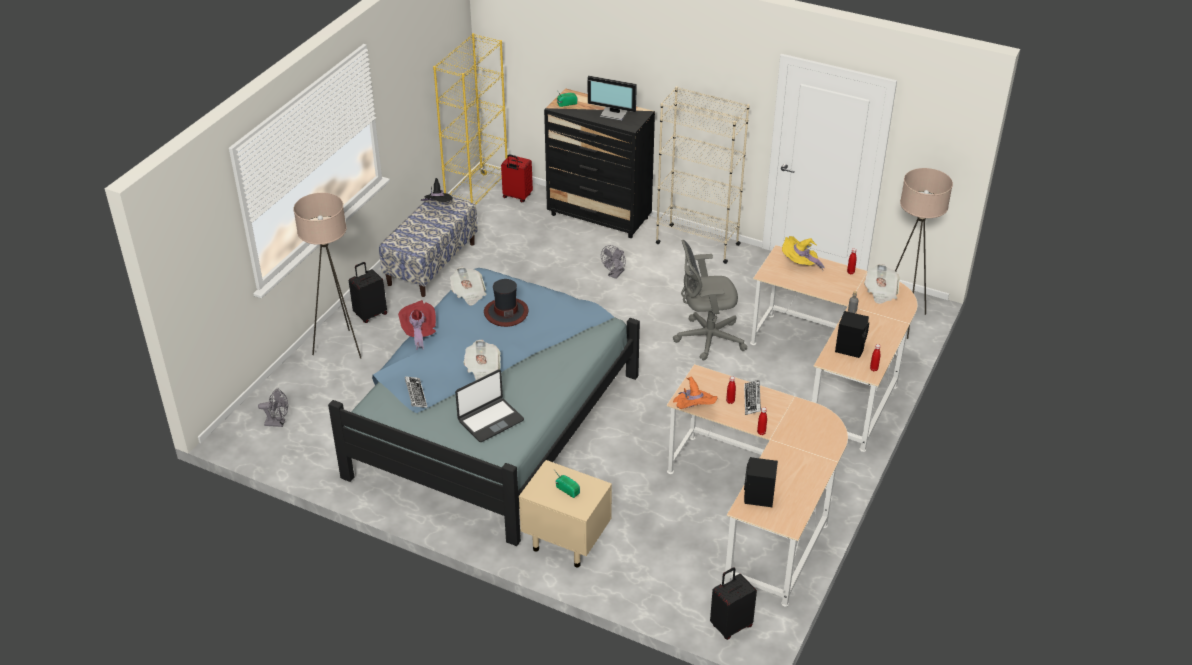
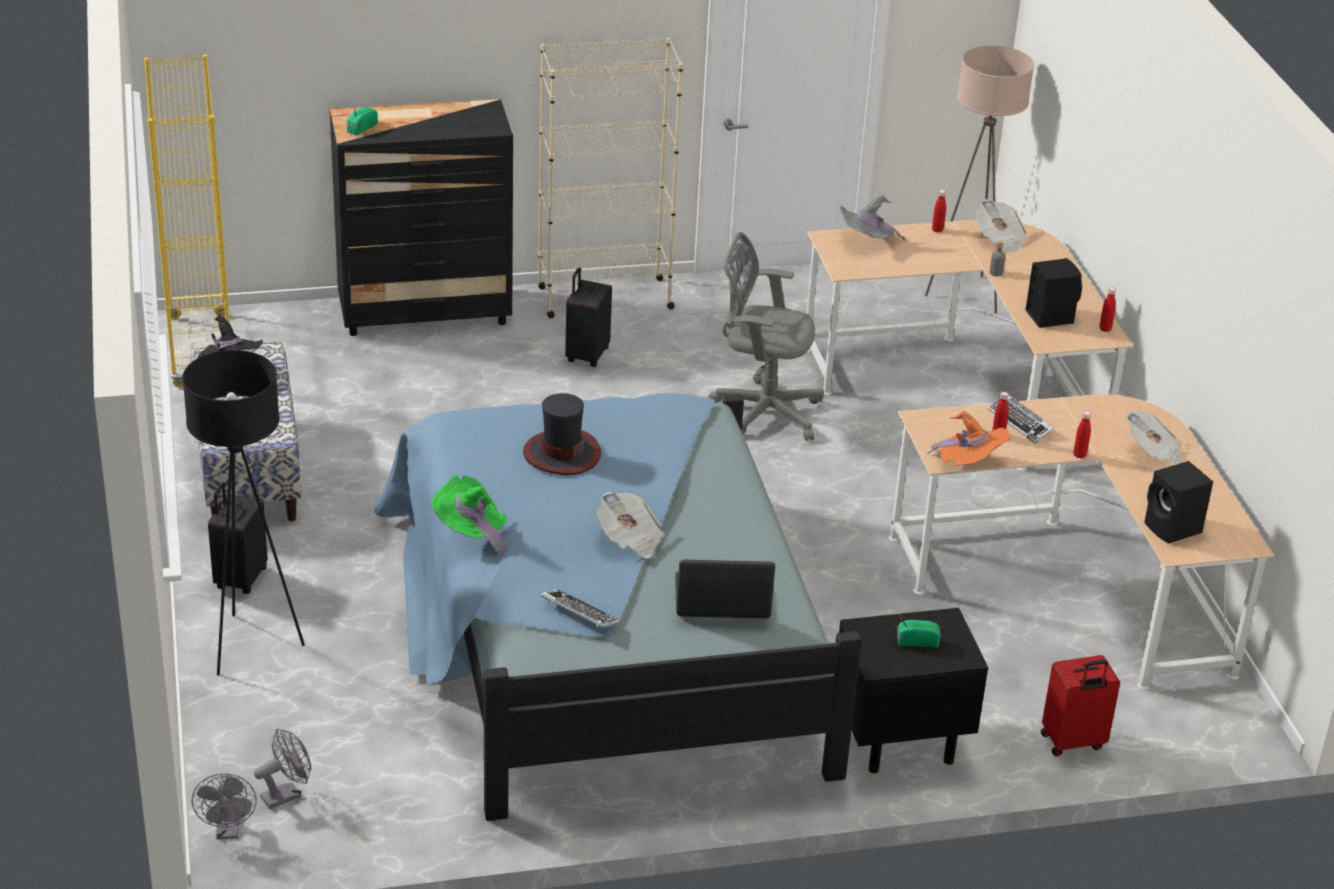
camera: 40 degrees left, 5 degrees down
beige floor lamp [293,193,361,359] -> black floor lamp [182,350,305,676]
red hat [398,300,436,350] -> green hat [432,475,508,556]
newspaper [450,267,487,306] -> newspaper moved to [1126,411,1183,465]
laptop [455,369,524,442] -> laptop turned 105 degrees counterclockwise [675,560,775,618]
red suitcase [501,154,533,202] -> red suitcase moved to [1041,655,1120,757]
beige nightstand [519,460,612,567] -> black nightstand [839,608,988,773]
monitor [588,76,637,121] -> none
grey fan [601,245,626,279] -> grey fan moved to [192,773,257,839]
grey office chair [673,240,747,361] -> grey office chair turned 60 degrees clockwise [708,232,824,441]
black suitcase [710,567,757,640] -> black suitcase moved to [565,267,612,367]
yellow hat [782,236,825,270] -> grey hat [839,195,905,241]

